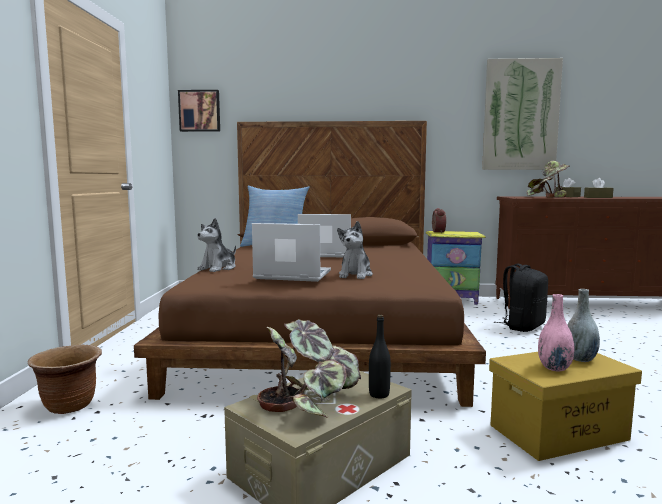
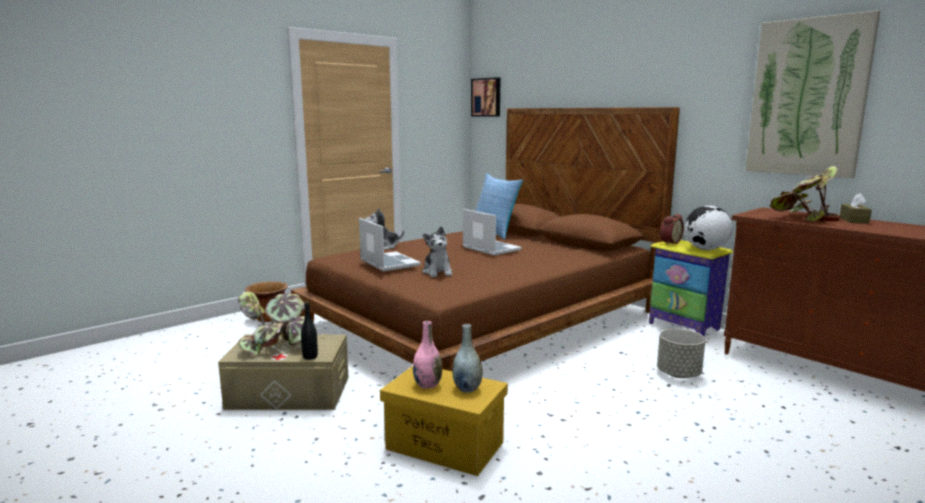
camera: 45 degrees right, 5 degrees up
plush toy [337,221,373,279] -> plush toy turned 75 degrees counterclockwise [423,226,452,277]
black backpack [495,264,548,332] -> grey planter [657,329,705,378]
brown tissue box [584,178,614,198] -> none
none -> globe [685,205,732,250]

